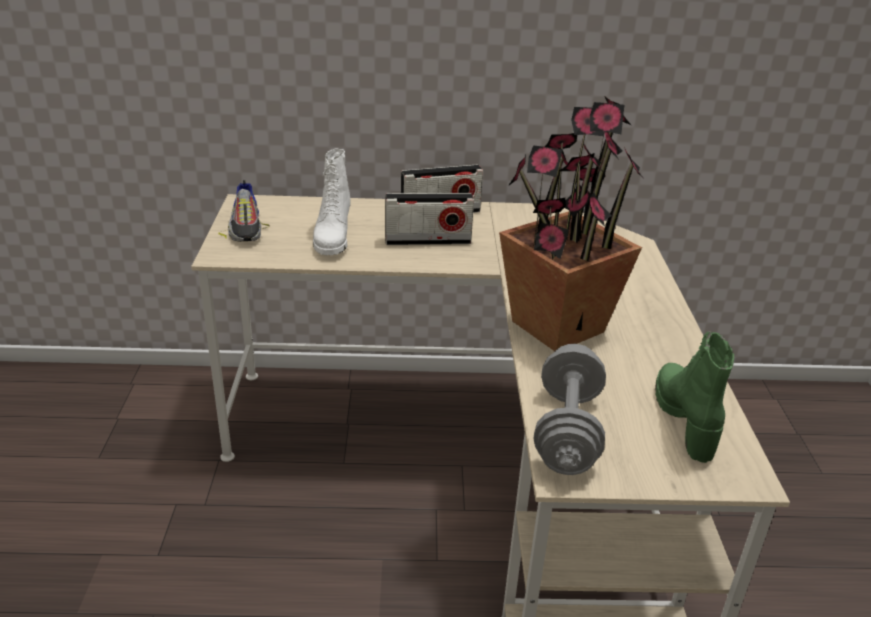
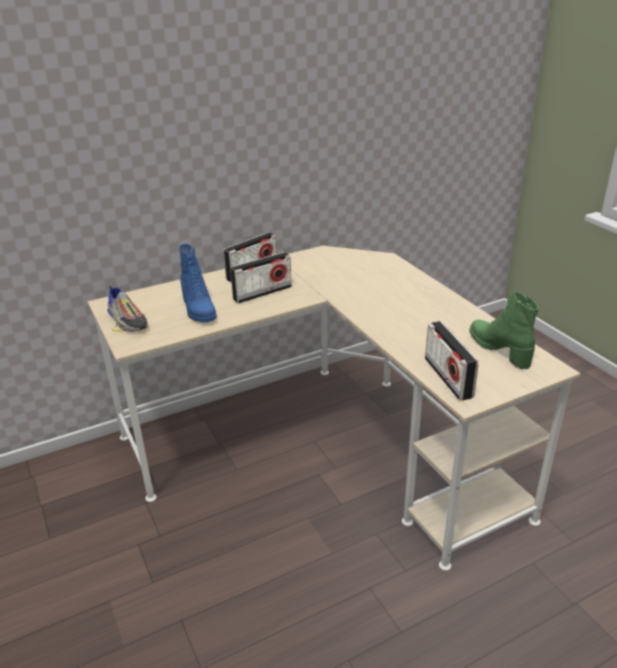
camera: 25 degrees left, 0 degrees up
white boot [313,148,351,255] -> blue boot [179,244,217,323]
potted plant [499,97,642,351] -> none
grey dumbbell [533,344,606,475] -> radio [425,321,479,401]

